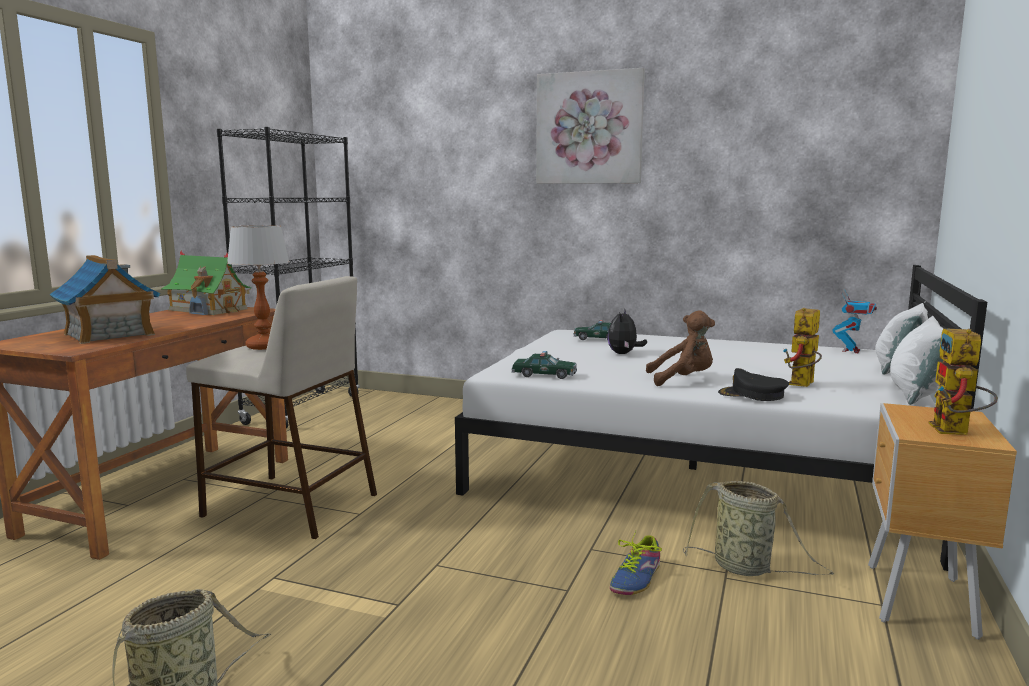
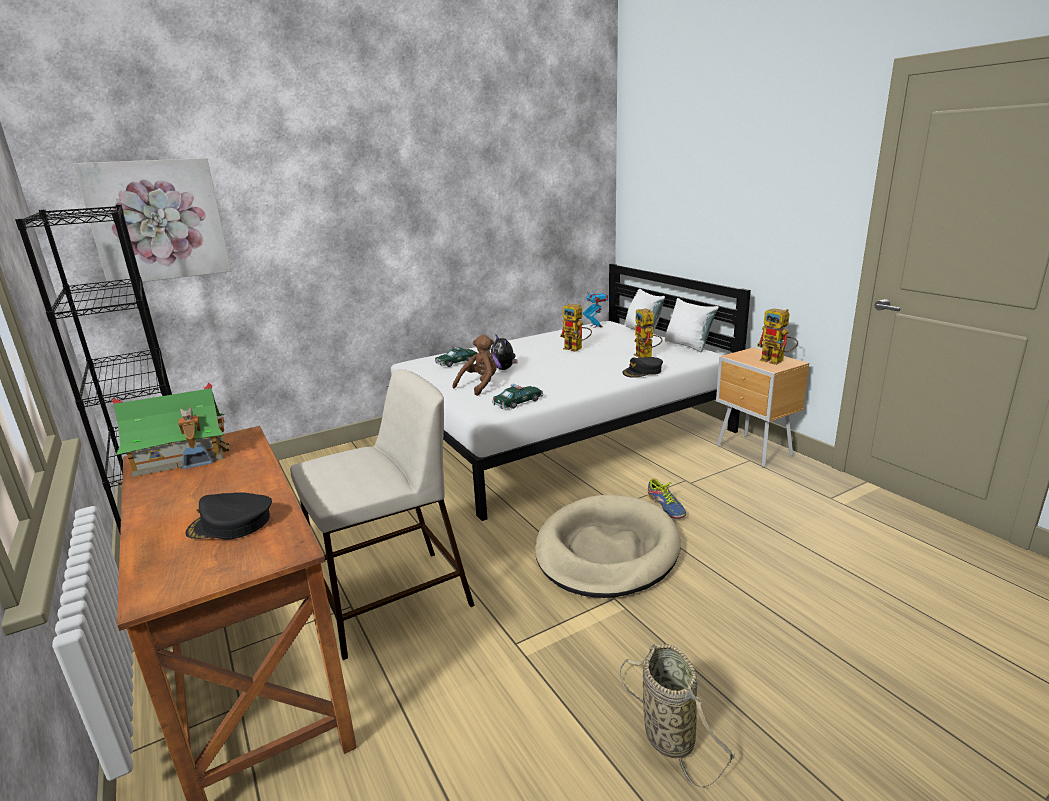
camera: 50 degrees left, 10 degrees up
toy house [49,255,160,344] -> black cap [186,492,272,540]
table lamp [227,225,290,350] -> none
picture [536,68,645,184] -> picture moved to [73,158,231,286]
brown plush toy [646,310,715,386] -> brown plush toy moved to [452,335,497,396]
basket [683,481,835,576] -> none
none -> beige dog bed [535,495,681,598]
none -> toy robot [560,304,592,352]

